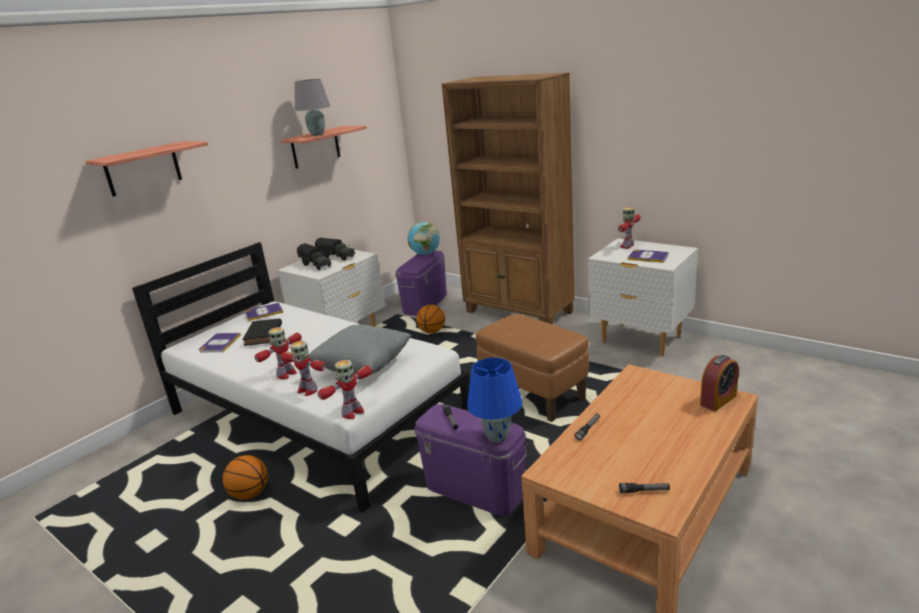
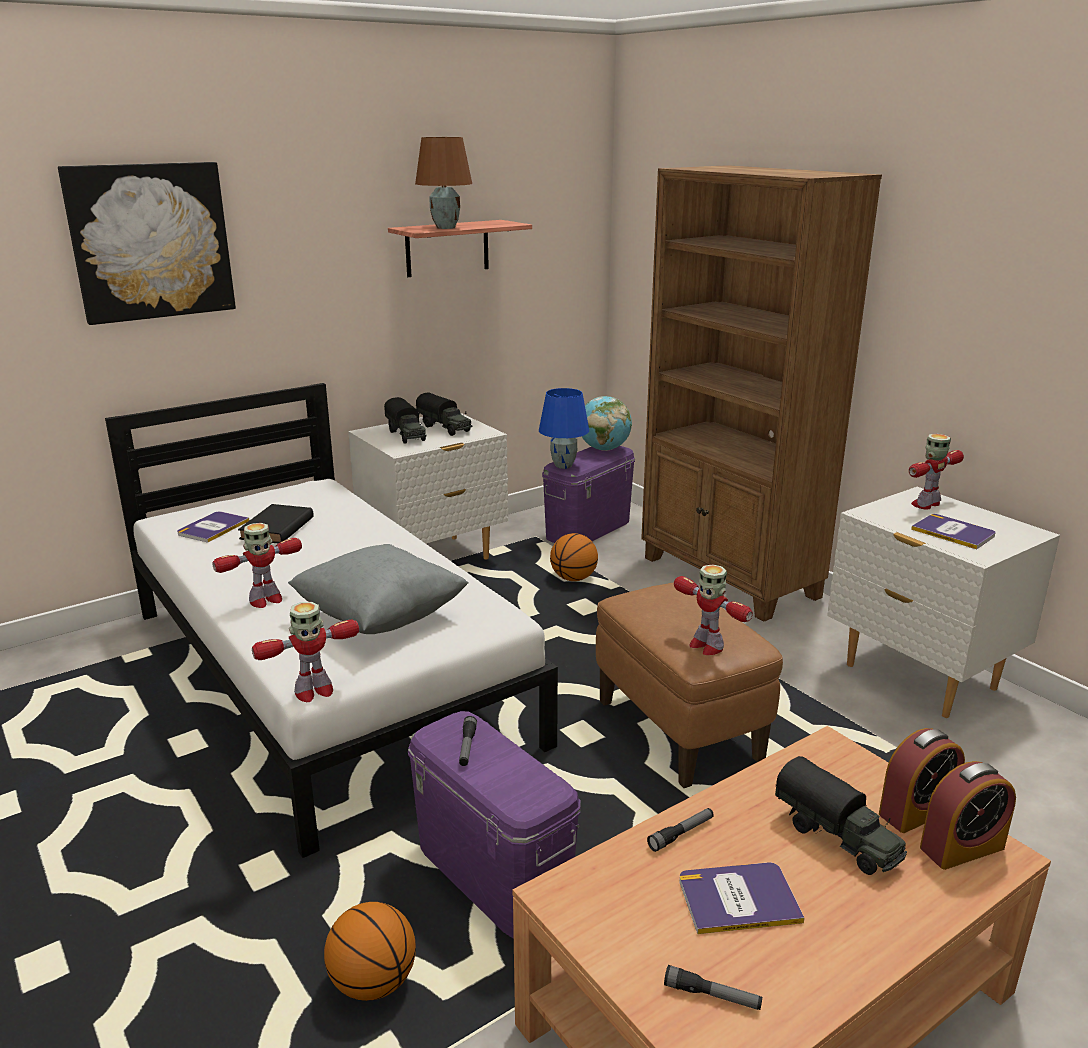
camera: 15 degrees right, 0 degrees up
shelf [86,141,208,197] -> picture [58,162,236,325]
basketball [223,455,268,500] -> basketball moved to [324,902,416,1001]
book [245,303,283,321] -> book moved to [679,862,804,934]
toy robot [281,341,326,396] -> toy robot moved to [674,564,753,655]
grey table lamp [295,79,330,136] -> brown table lamp [415,137,472,229]
blue table lamp [467,357,522,443] -> blue table lamp moved to [539,388,589,469]
none -> toy truck [775,756,907,875]
none -> alarm clock [879,728,965,833]

